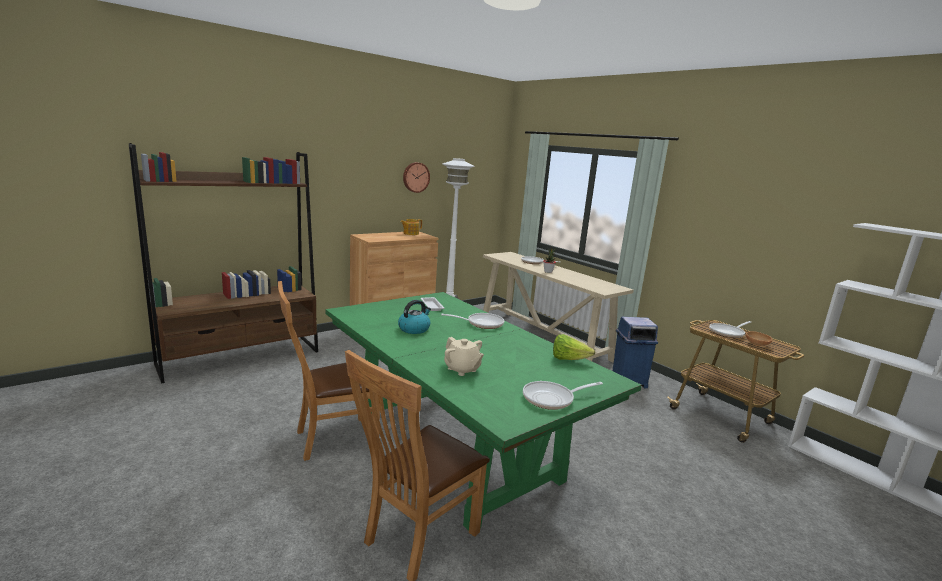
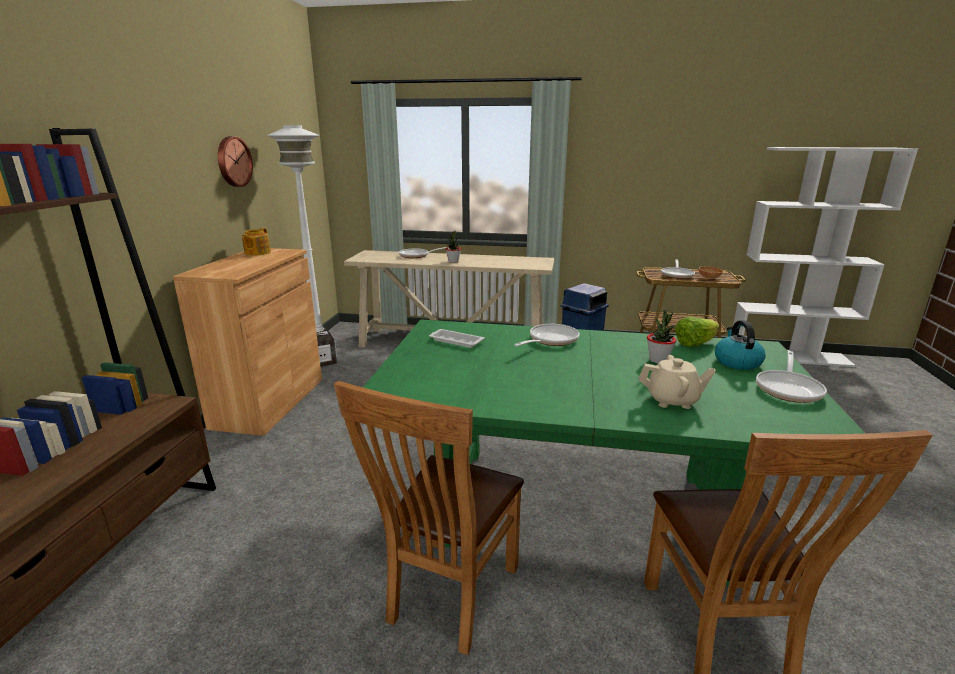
camera: 40 degrees left, 5 degrees up
kettle [398,300,431,334] -> kettle moved to [715,320,766,370]
none -> potted plant [647,310,676,363]

